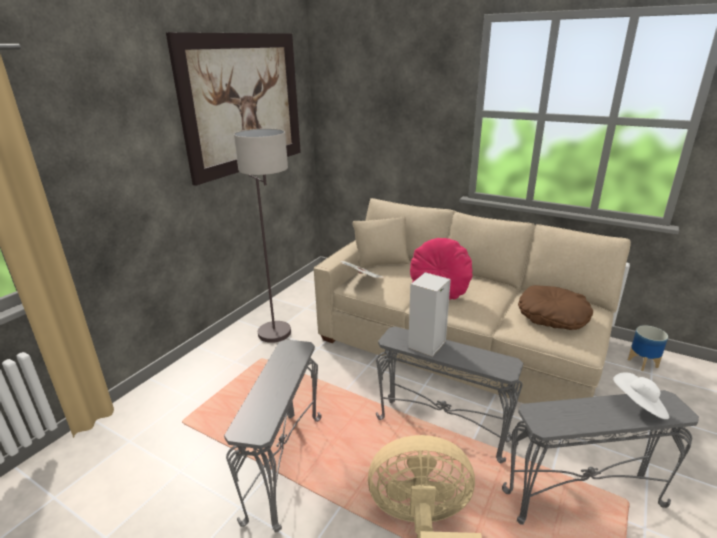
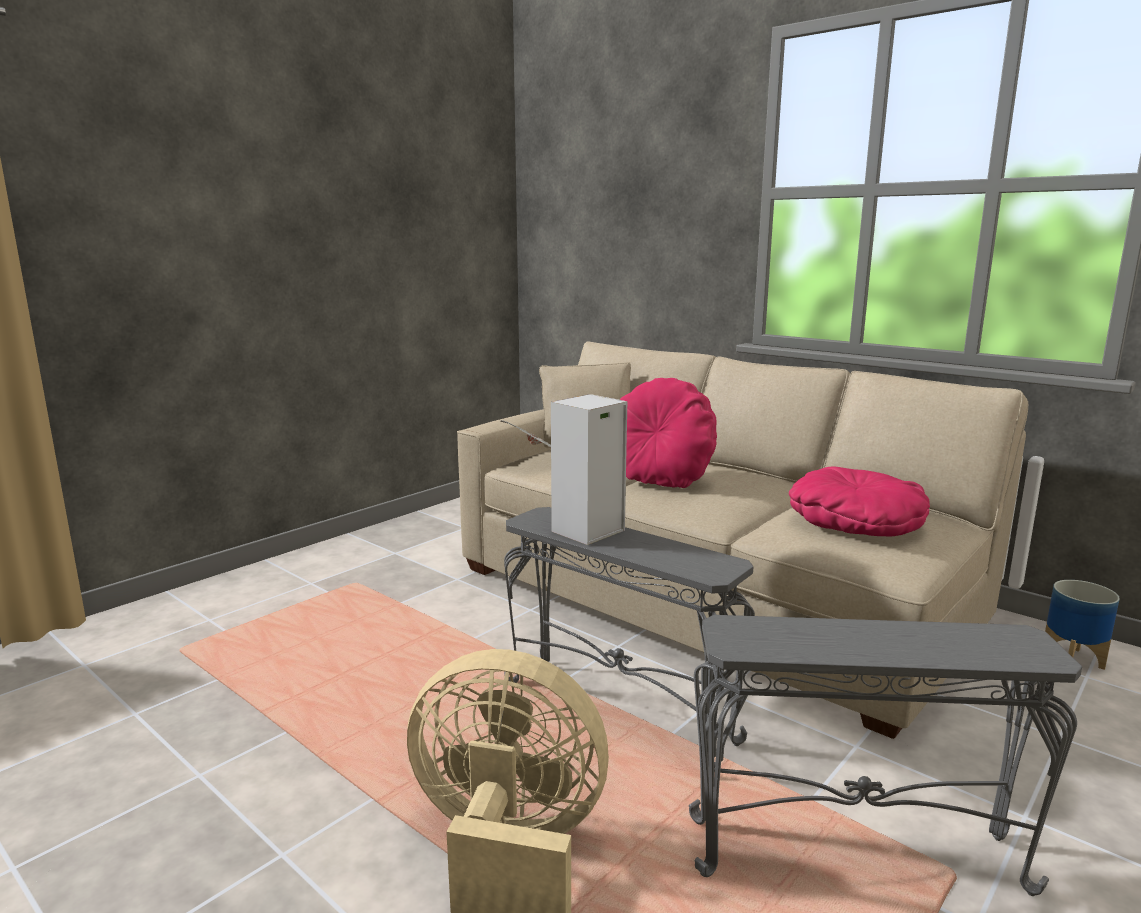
camera: 10 degrees right, 10 degrees down
picture [166,32,301,186] -> none
grey side table [224,340,322,533] -> none
grey floor lamp [234,128,291,343] -> none
brown pillow [518,285,593,330] -> pink pillow [789,467,930,537]
white hat [613,372,669,419] -> none

